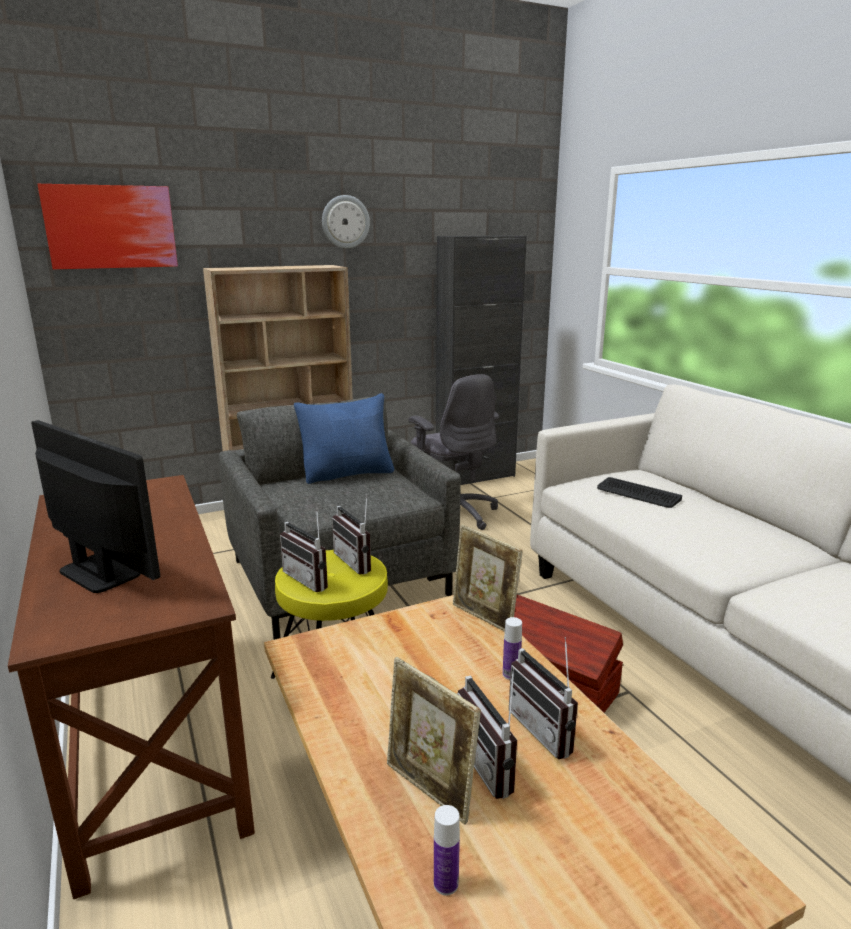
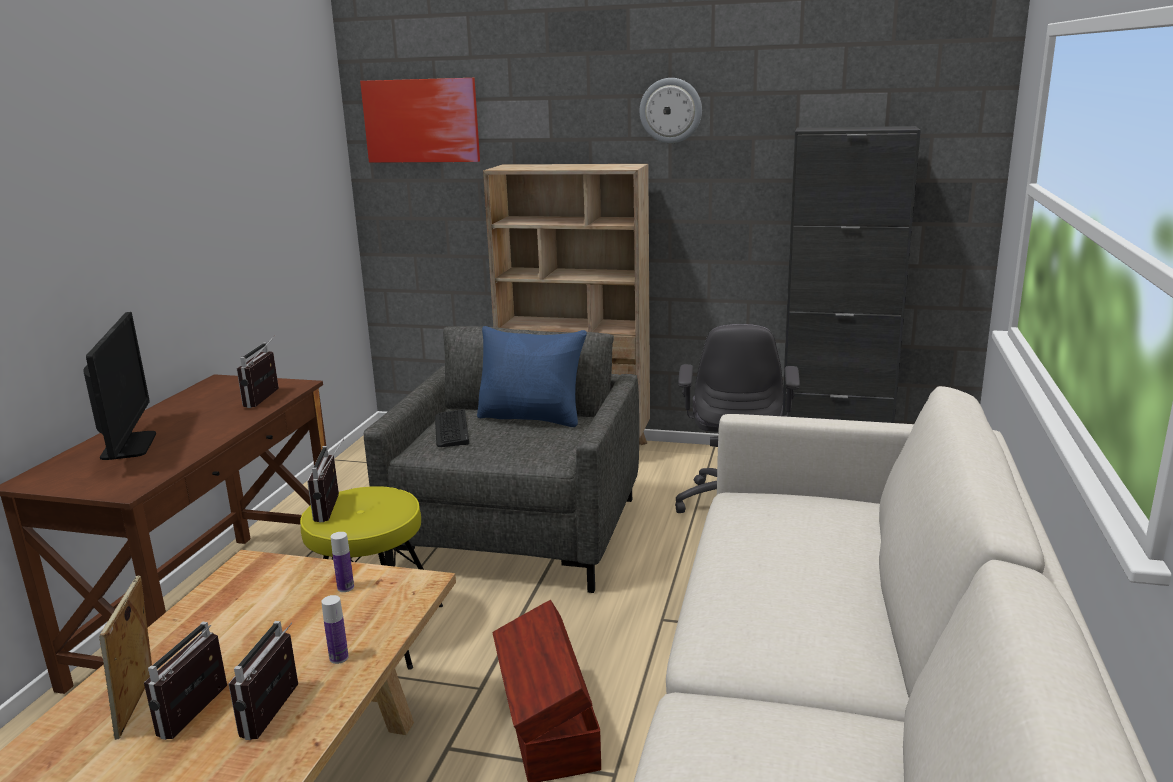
camera: 40 degrees right, 0 degrees up
radio [332,495,371,575] -> radio moved to [237,335,279,408]
bottle [434,805,460,895] -> bottle moved to [331,532,354,592]
picture frame [453,525,523,632] -> none
keyboard [597,477,682,508] -> keyboard moved to [435,409,469,447]

